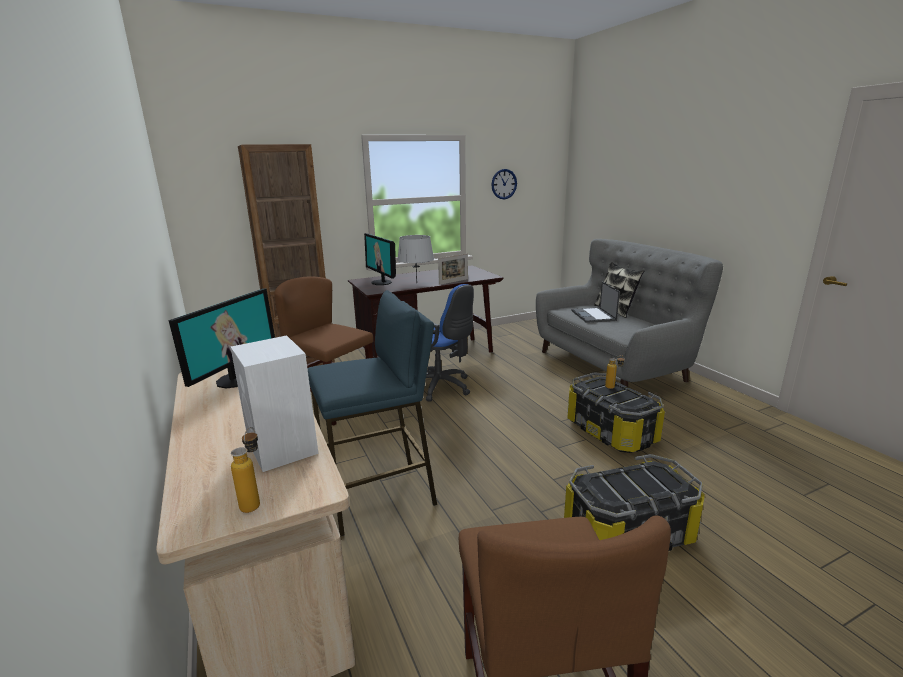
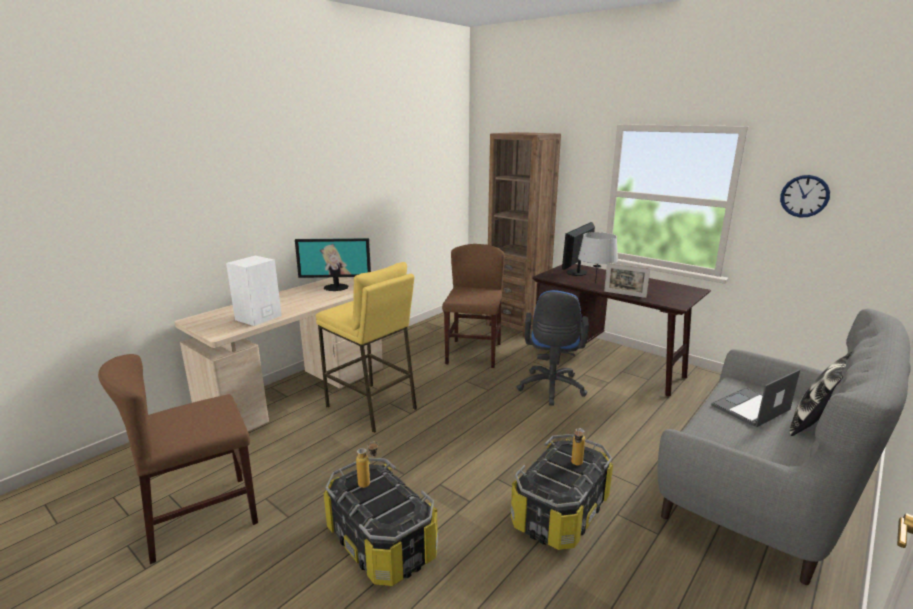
camera: 65 degrees right, 0 degrees up
bottle [231,427,260,513] -> bottle moved to [356,442,378,488]
blue stool [307,290,437,537] -> yellow stool [316,262,417,433]

